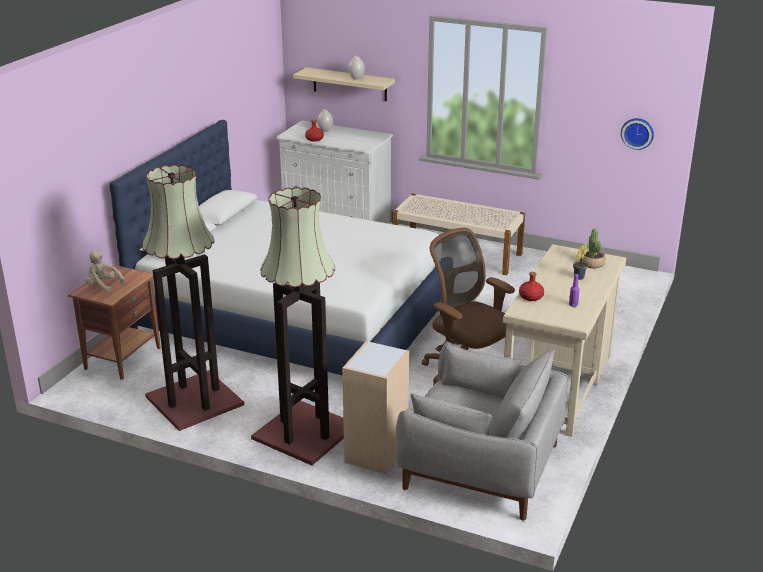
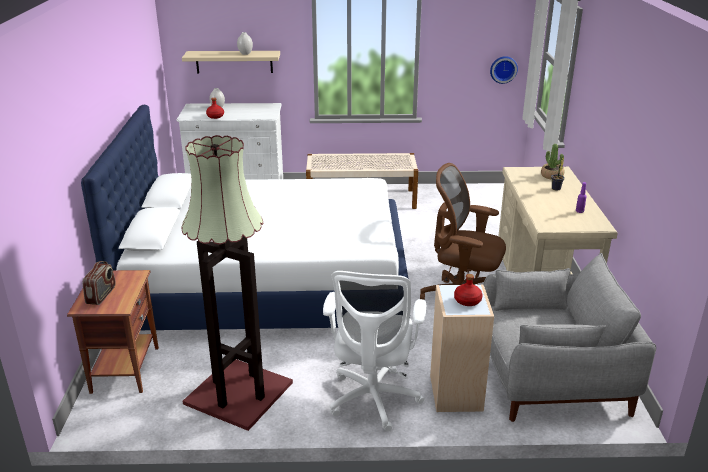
camera: 25 degrees left, 0 degrees up
beige plush toy [85,250,125,293] -> radio [83,261,116,305]
floor lamp [251,187,344,465] -> white office chair [323,271,426,431]
red bottle [519,272,544,301] -> red bottle moved to [454,274,483,306]

